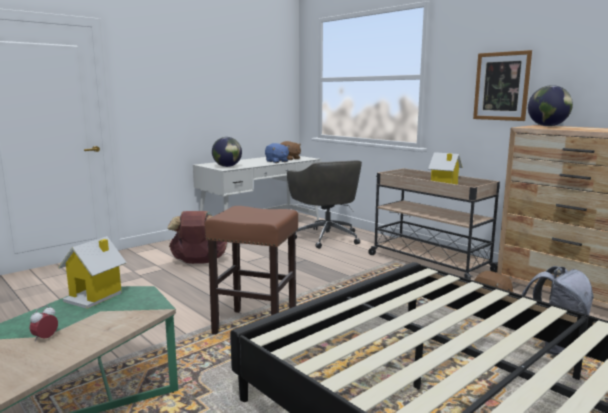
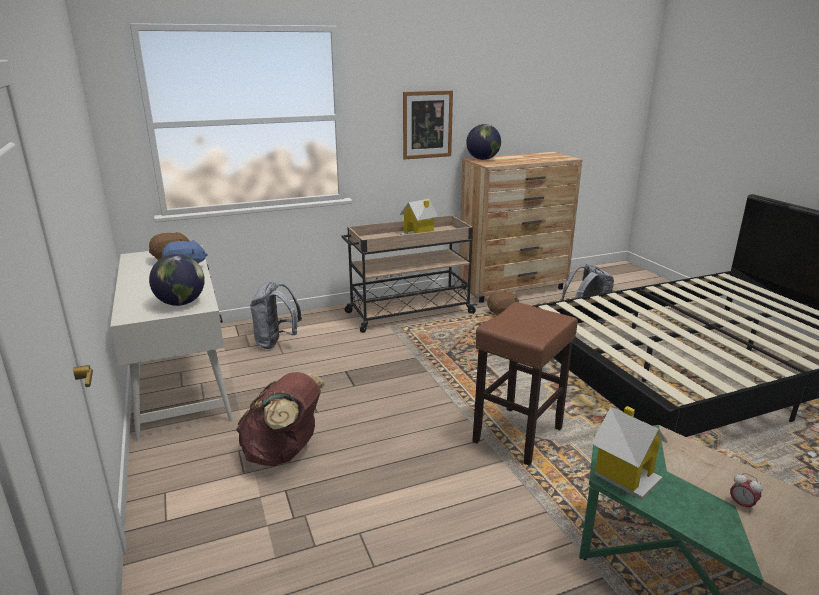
camera: 70 degrees left, 10 degrees up
grey office chair [287,160,362,249] -> grey backpack [250,282,302,349]

